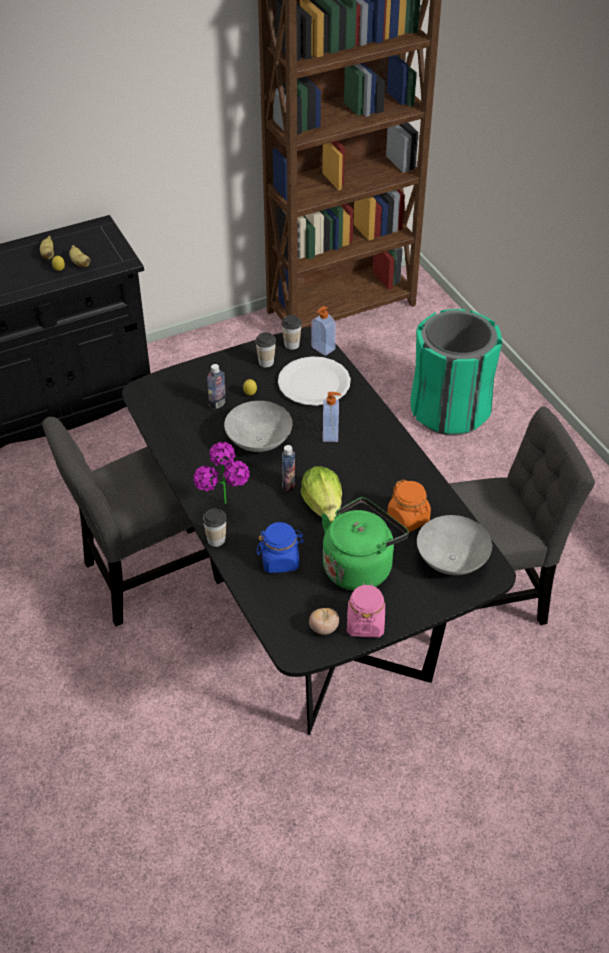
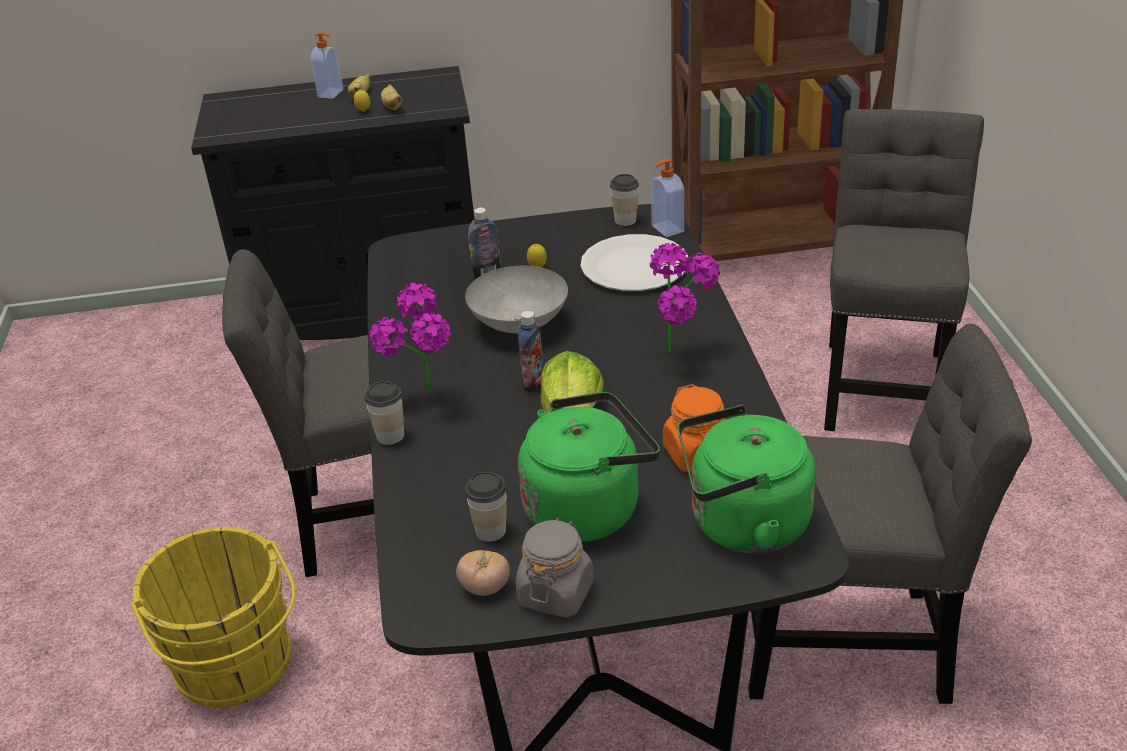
camera: 20 degrees right, 10 degrees down
cup [255,332,276,368] -> cup moved to [465,472,507,542]
blue jar [257,522,304,573] -> none
soap dispenser [323,392,341,442] -> soap dispenser moved to [311,32,343,99]
pink jar [347,583,385,637] -> grey jar [516,518,594,618]
green trash can [410,309,502,436] -> grey chair [824,109,984,431]
grey bowl [417,515,492,575] -> green kettle [678,405,816,554]
none -> yellow bucket [131,527,296,708]
none -> potted plant [650,243,720,352]

